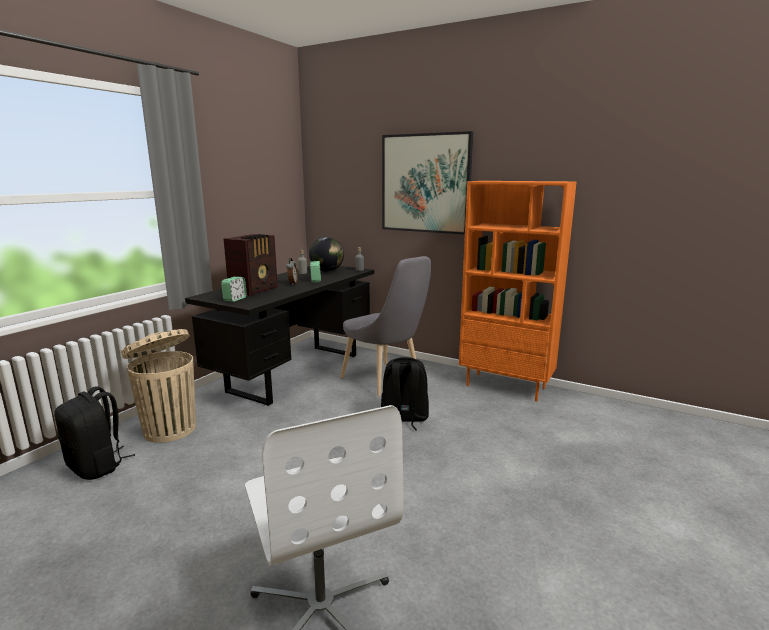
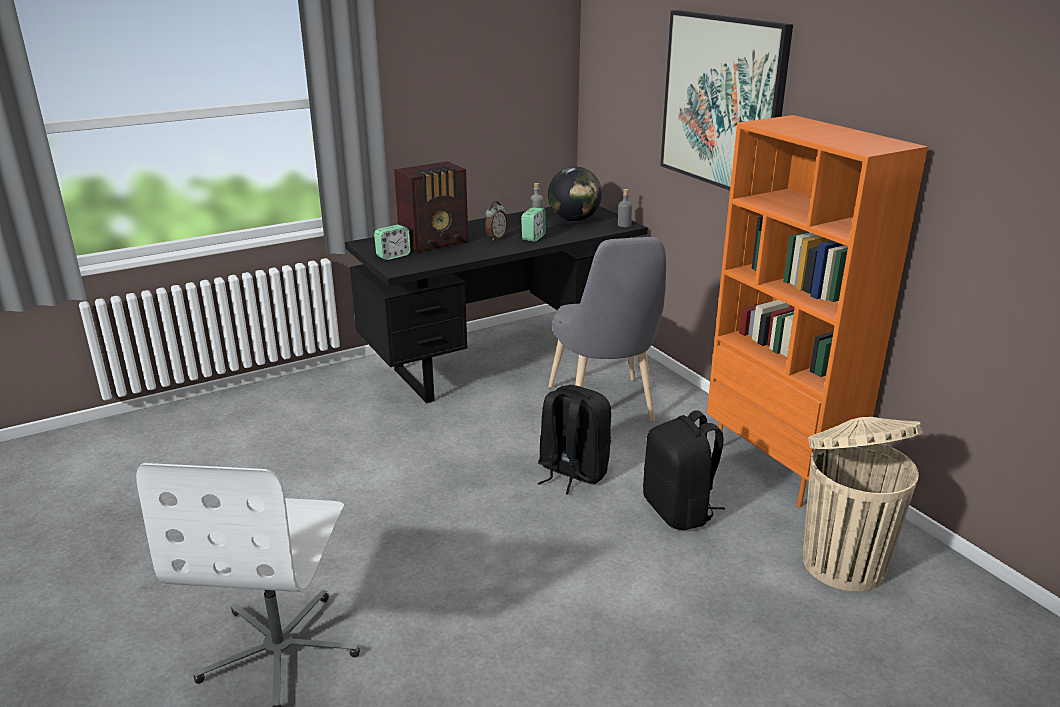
camera: 30 degrees right, 10 degrees up
black backpack [54,386,135,480] -> black backpack moved to [643,410,725,530]
beige trash can [121,329,196,443] -> beige trash can moved to [803,417,923,592]

